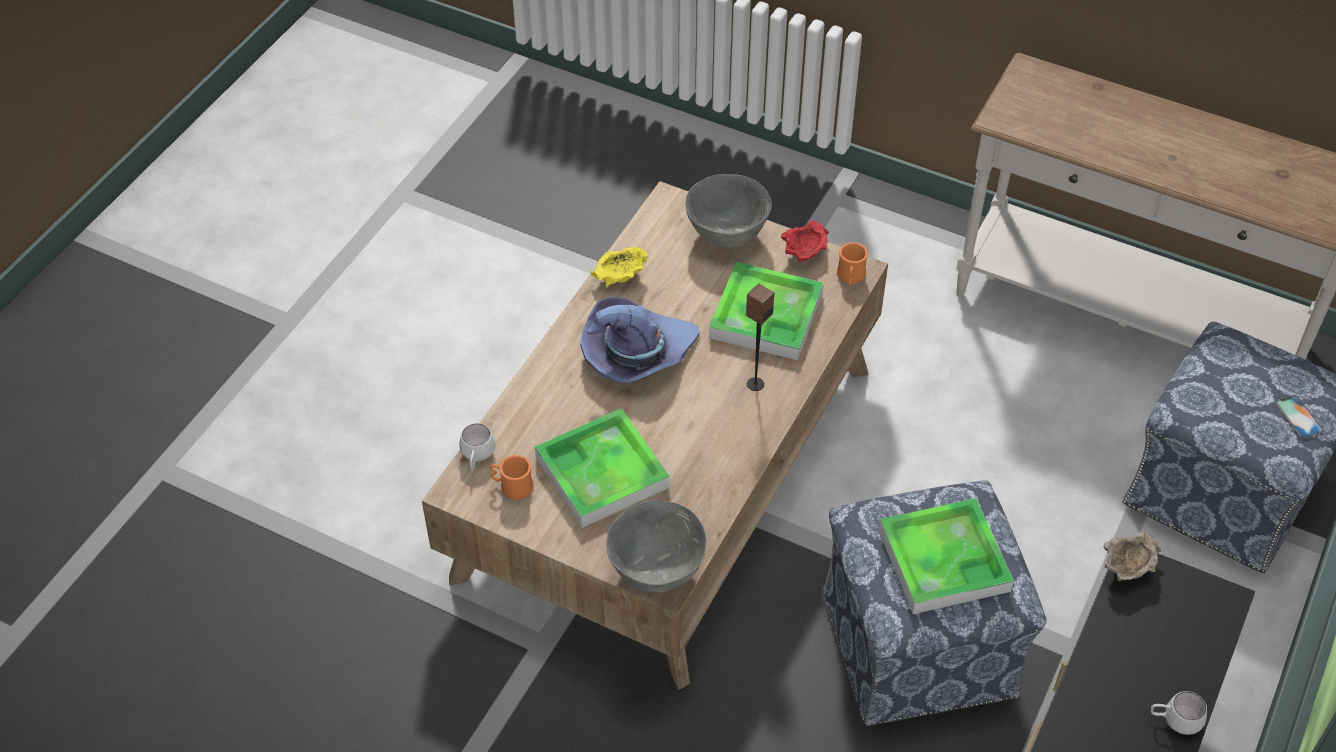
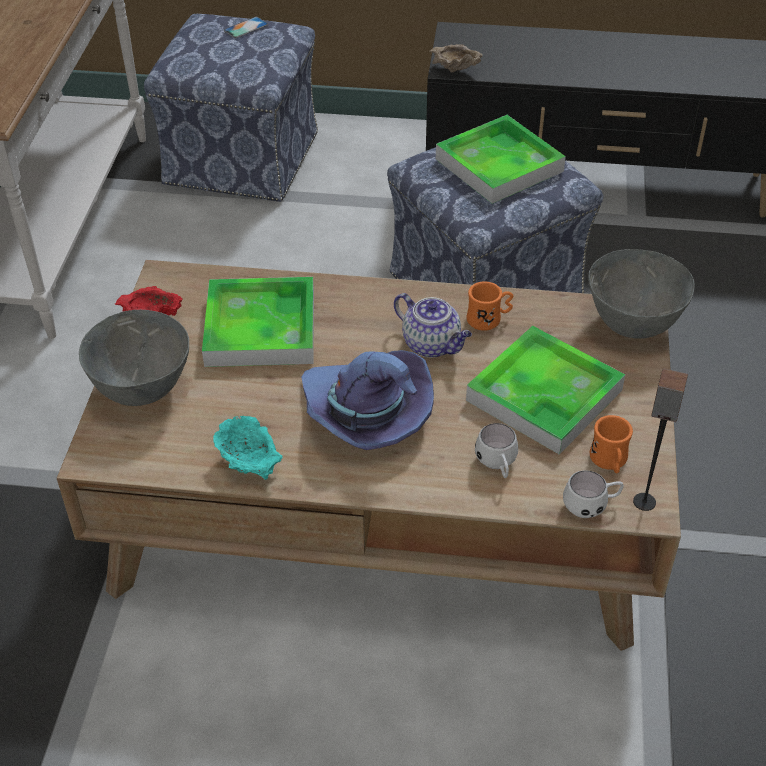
camera: 110 degrees left, 5 degrees down
yellow bowl [591,247,648,288] -> turquoise bowl [213,416,283,480]
speaker [746,283,774,391] -> speaker moved to [633,368,688,511]
orange mug [837,242,868,286] -> orange mug moved to [467,281,513,331]
white mug [1151,691,1207,735] -> white mug moved to [475,423,518,478]
none -> teapot [394,293,472,358]

